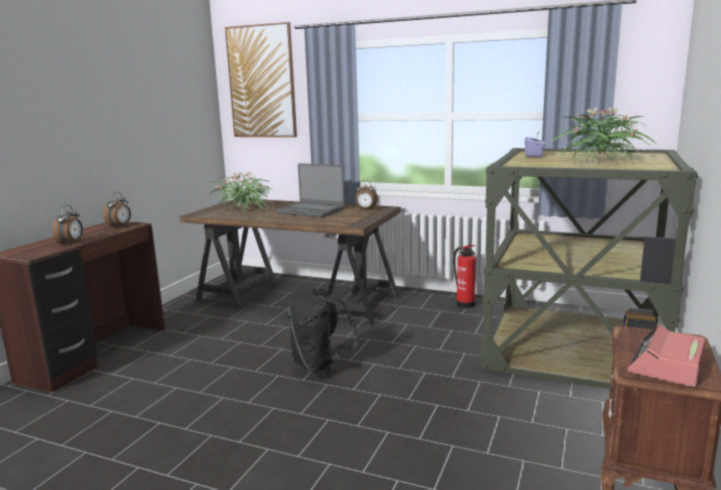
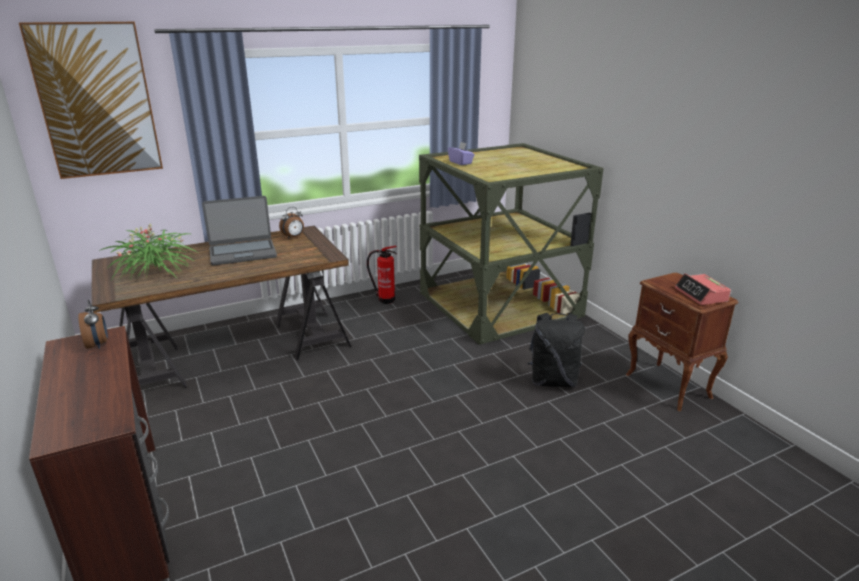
camera: 50 degrees left, 10 degrees up
alarm clock [52,205,83,246] -> none
black backpack [288,289,358,377] -> black backpack moved to [527,313,585,387]
potted plant [550,107,657,161] -> none

